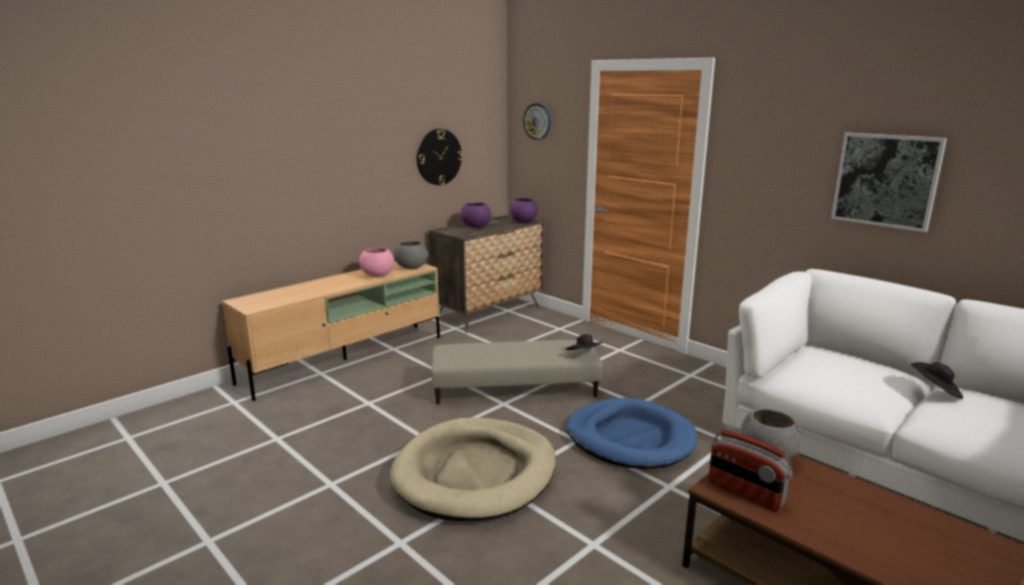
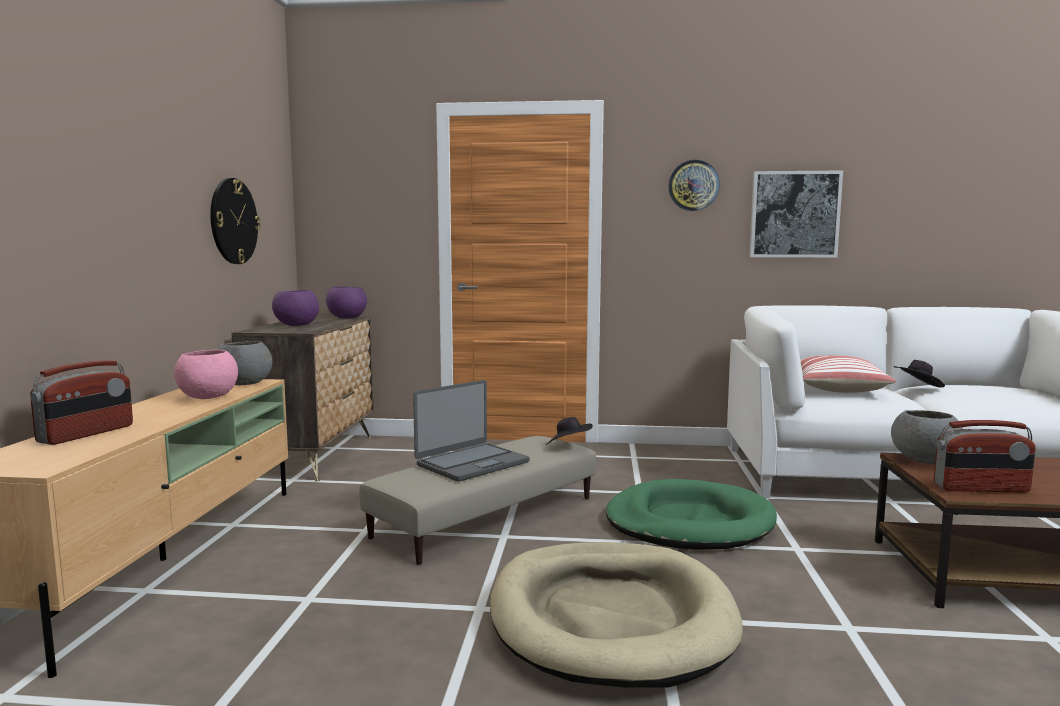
camera: 40 degrees left, 10 degrees down
wall clock [523,103,551,140] -> wall clock moved to [668,160,720,211]
blue dog bed [566,398,698,469] -> green dog bed [606,479,777,550]
none -> radio [30,360,133,445]
none -> laptop [413,380,529,482]
none -> pillow [800,356,896,393]

